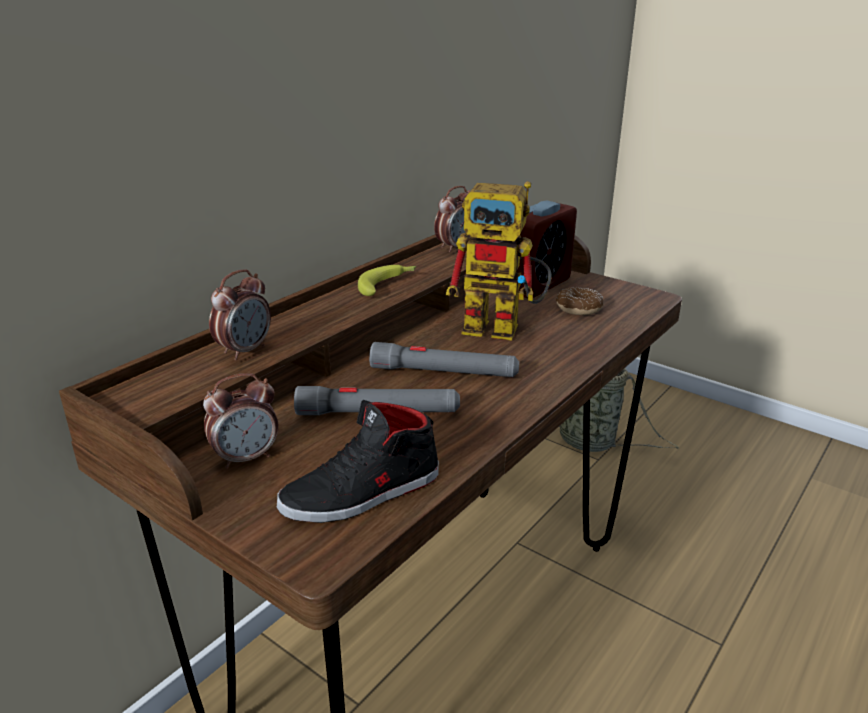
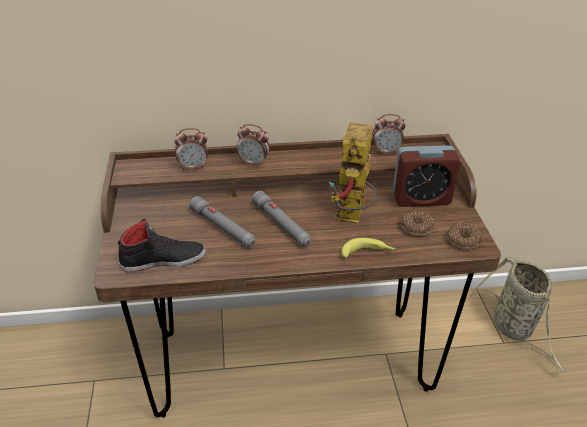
camera: 45 degrees right, 10 degrees up
alarm clock [203,373,279,469] -> alarm clock moved to [236,124,270,167]
black shoe [277,400,439,523] -> black shoe turned 150 degrees clockwise [118,218,206,272]
banana [358,265,416,296] -> banana moved to [341,238,395,258]
toy robot [446,181,552,341] -> toy robot turned 45 degrees clockwise [329,122,377,222]
none -> donut [447,223,483,249]

